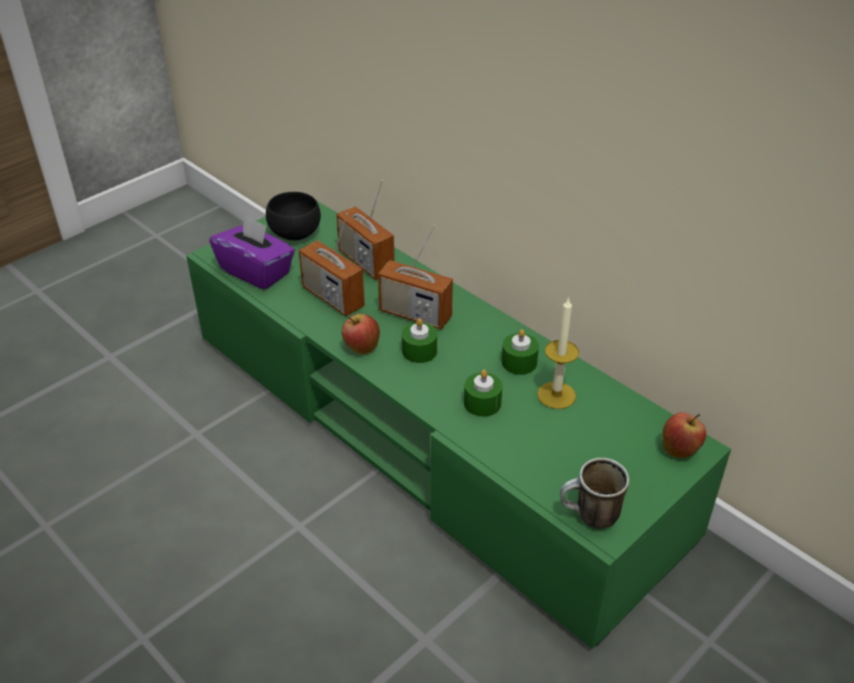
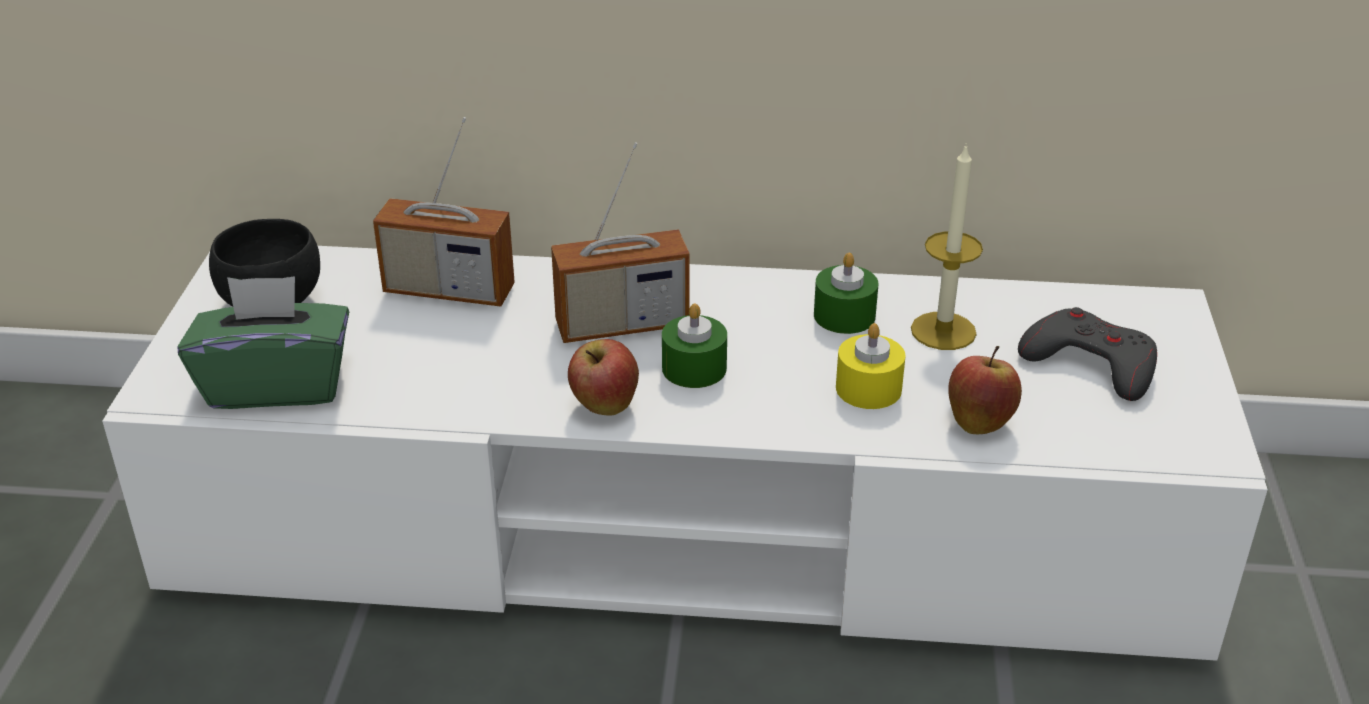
camera: 40 degrees left, 5 degrees down
green tv stand [186,200,731,649] -> white tv stand [102,246,1268,661]
purple tissue box [209,215,295,290] -> green tissue box [177,276,349,409]
radio [299,213,365,316] -> none
green candle [464,370,503,417] -> yellow candle [836,323,906,409]
mug [560,458,629,529] -> none
apple [662,412,706,458] -> apple moved to [948,346,1022,434]
none -> grey game controller [1018,307,1157,401]

